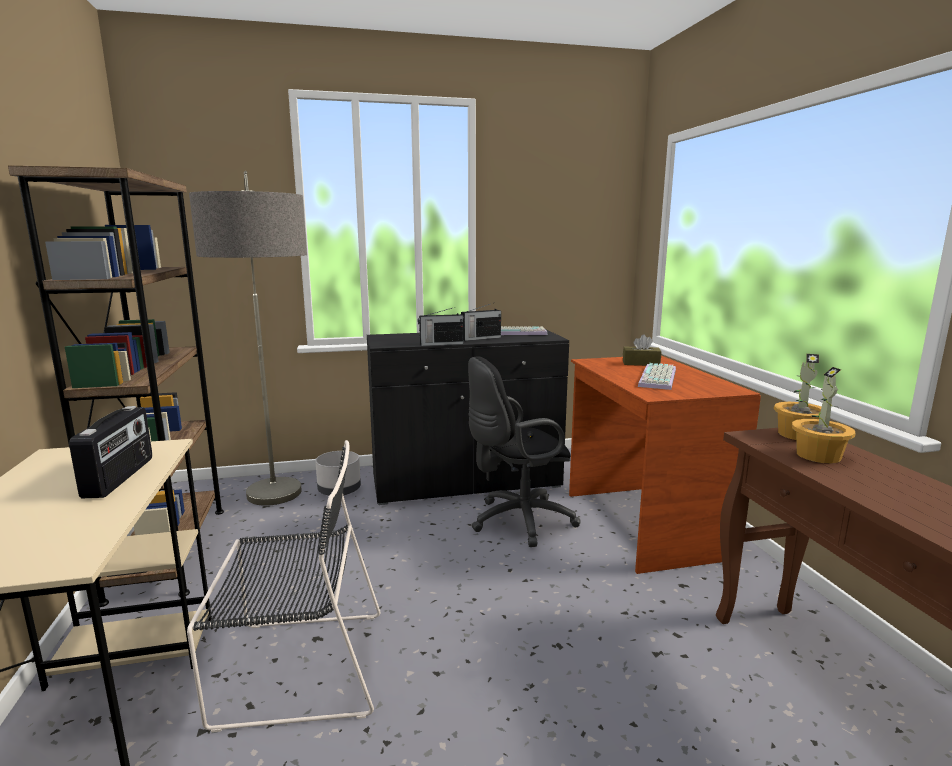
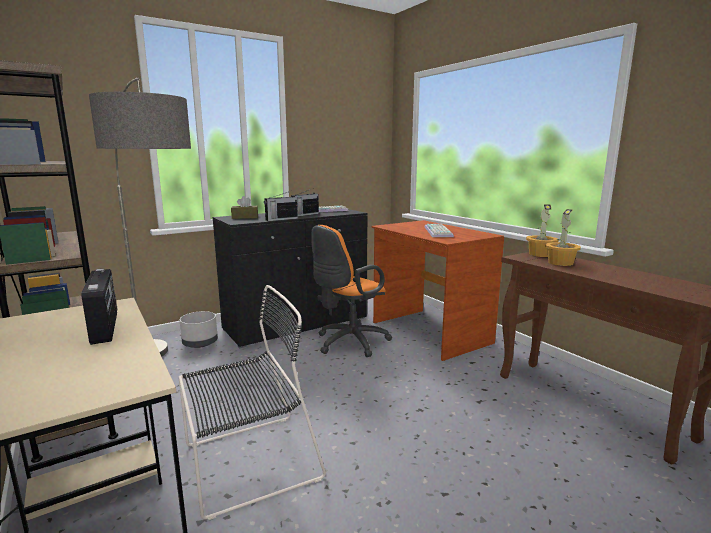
camera: 20 degrees left, 0 degrees up
black office chair [468,356,581,547] -> orange office chair [311,225,392,357]
brown tissue box [623,334,662,366] -> brown tissue box moved to [231,196,258,219]

